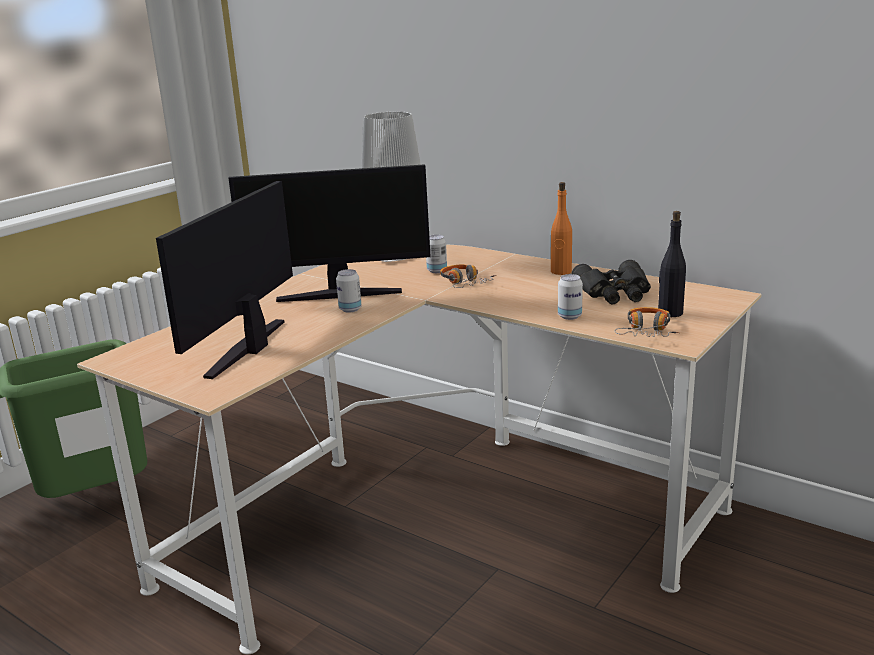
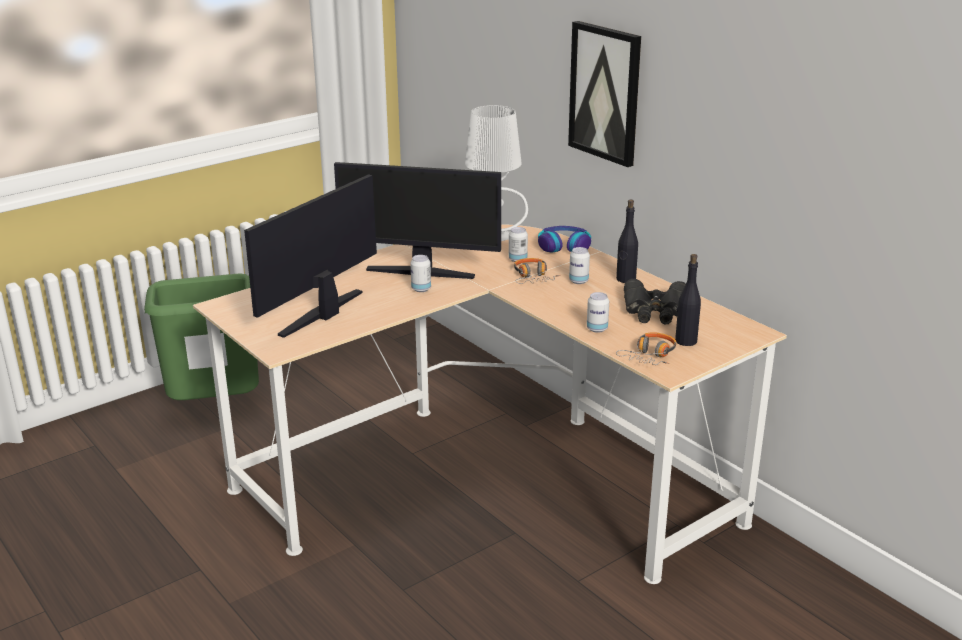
camera: 15 degrees right, 5 degrees up
orange bottle [551,182,572,275] -> black bottle [616,200,638,283]
none -> headphones [538,226,591,253]
none -> picture [568,21,641,167]
none -> can [569,247,590,284]

